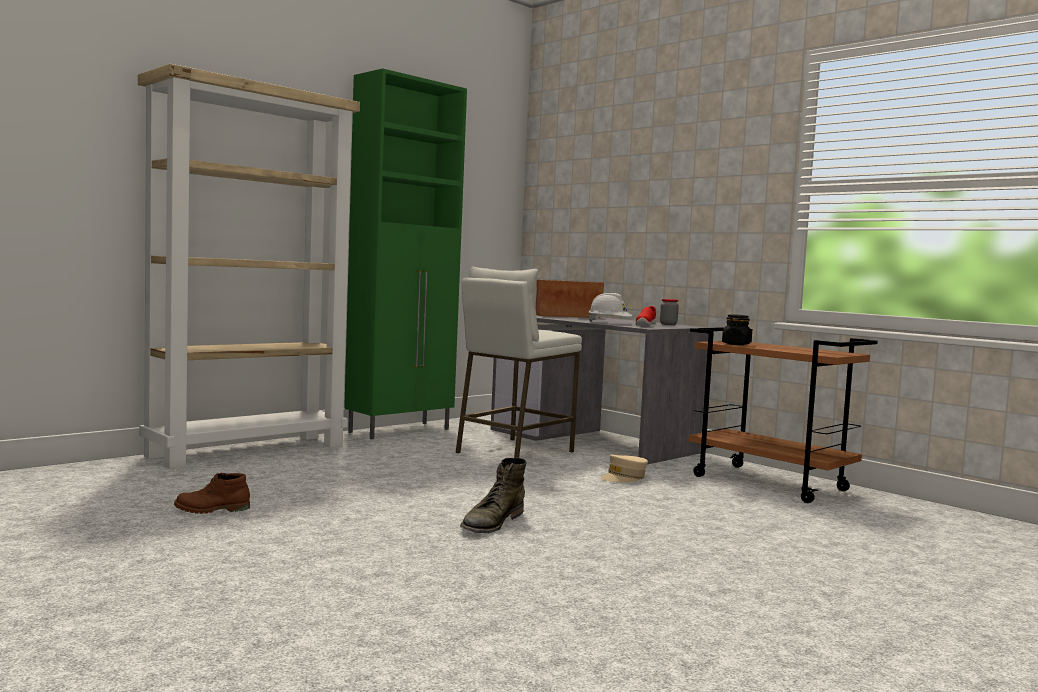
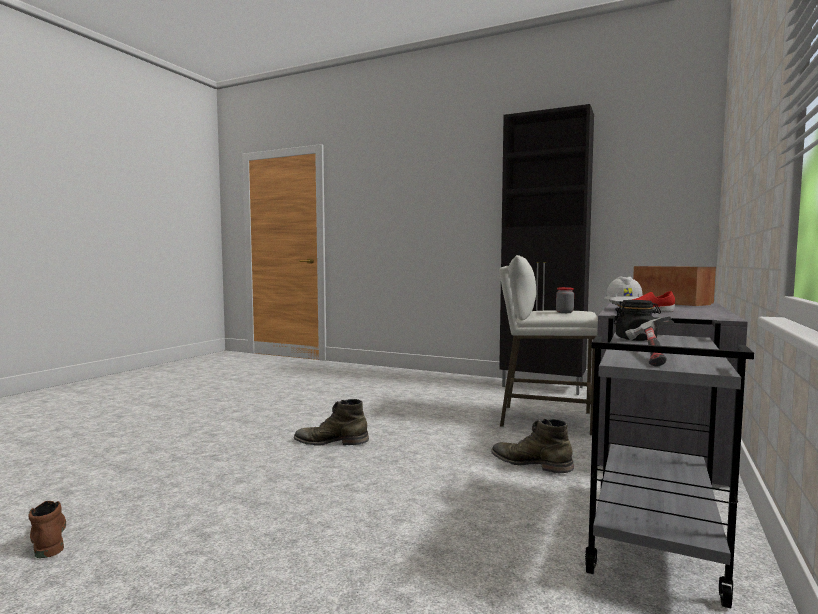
camera: 70 degrees right, 0 degrees up
beige bookcase [138,64,360,469] -> none
brown boot [174,473,250,514] -> brown boot moved to [28,501,66,558]
green cabinet [344,68,467,439] -> black cabinet [499,104,594,395]
beige cap [601,455,648,482] -> green boot [491,419,574,473]
jar [660,299,679,325] -> jar moved to [556,287,574,313]
brown cart [689,327,878,503] -> grey cart [585,316,754,609]
none -> hammer [625,316,675,367]

